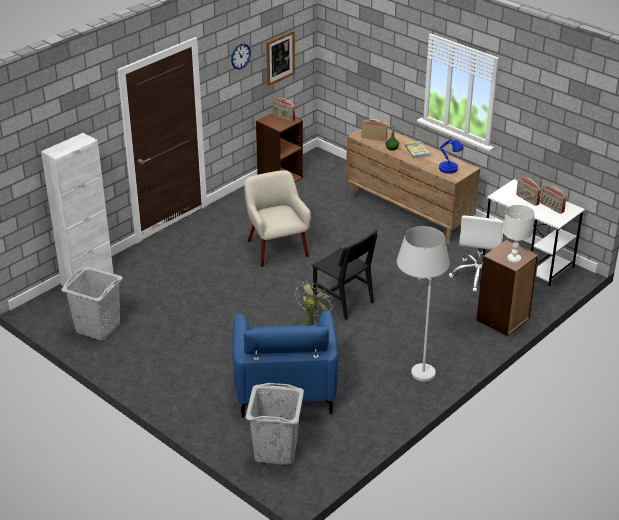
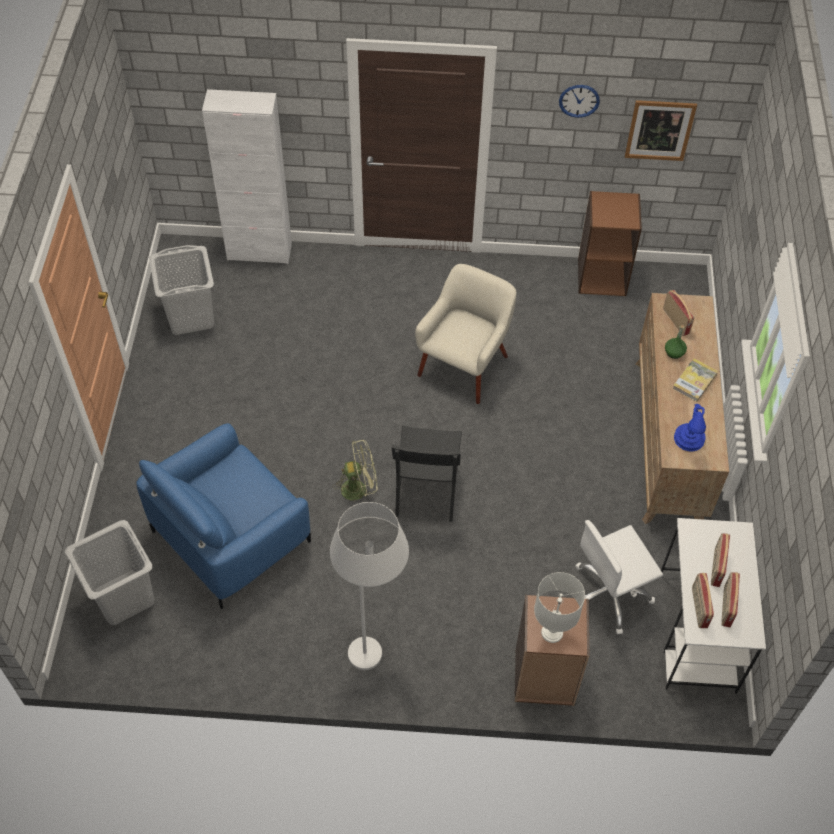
camera: 50 degrees right, 20 degrees up
radio [273,98,295,122] -> radio moved to [692,573,714,628]

